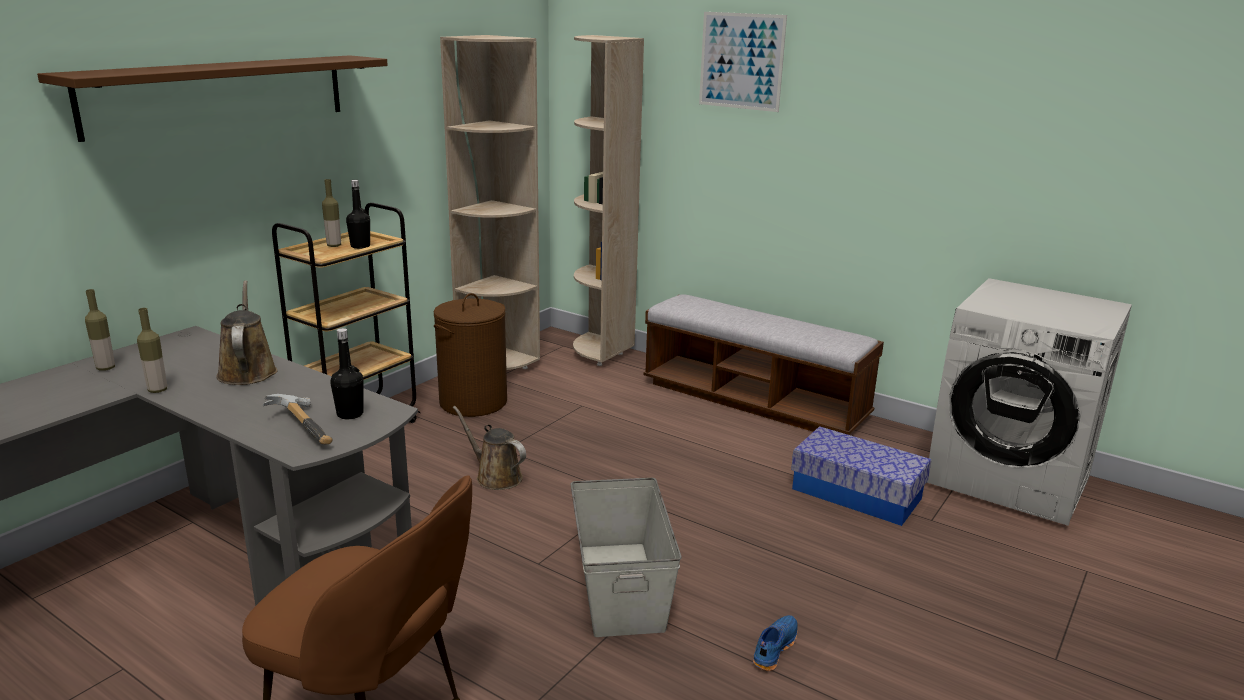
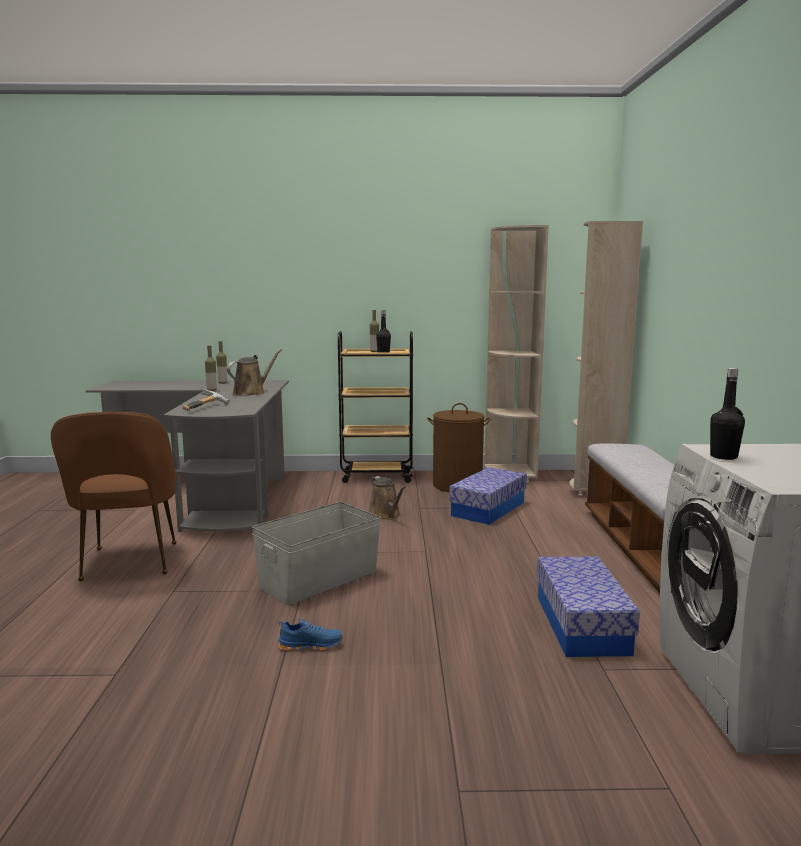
camera: 55 degrees right, 10 degrees down
brown shelf [37,55,388,142] -> none
black bottle [330,328,363,419] -> black bottle moved to [710,368,745,460]
brown watering can [453,406,526,490] -> brown watering can turned 150 degrees clockwise [369,476,406,520]
picture [699,12,787,112] -> none
none -> storage box [449,467,527,525]

